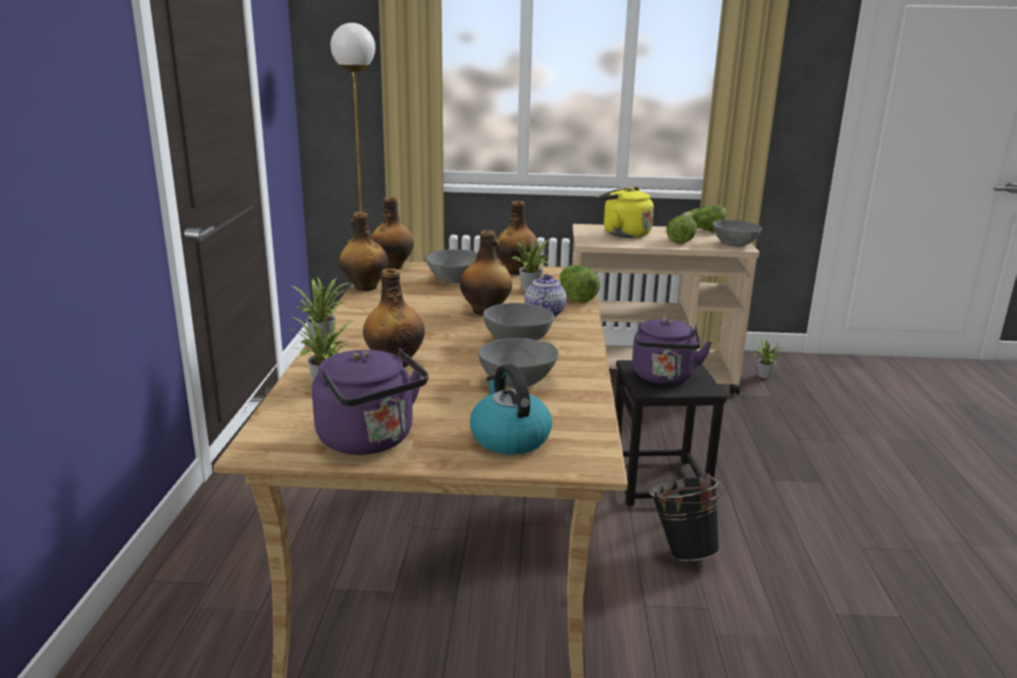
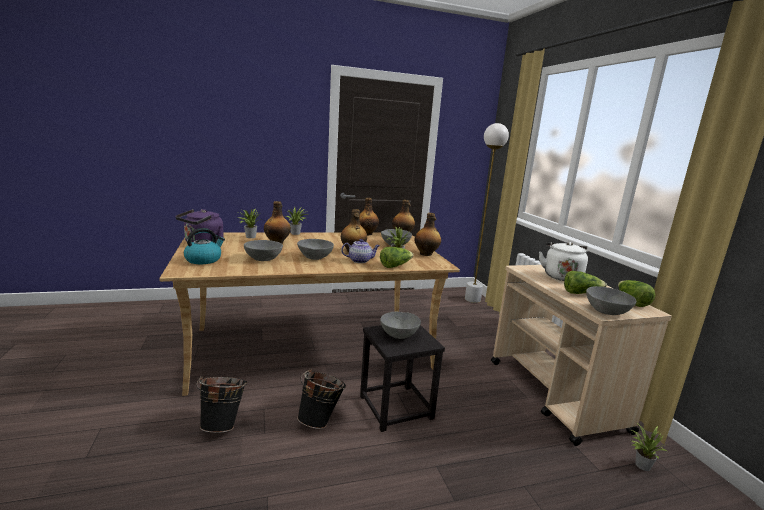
camera: 70 degrees right, 5 degrees down
yellow kettle [597,187,654,238] -> white kettle [539,242,588,281]
purple kettle [632,318,712,384] -> grey bowl [380,312,421,339]
none -> black bucket [196,376,247,433]

